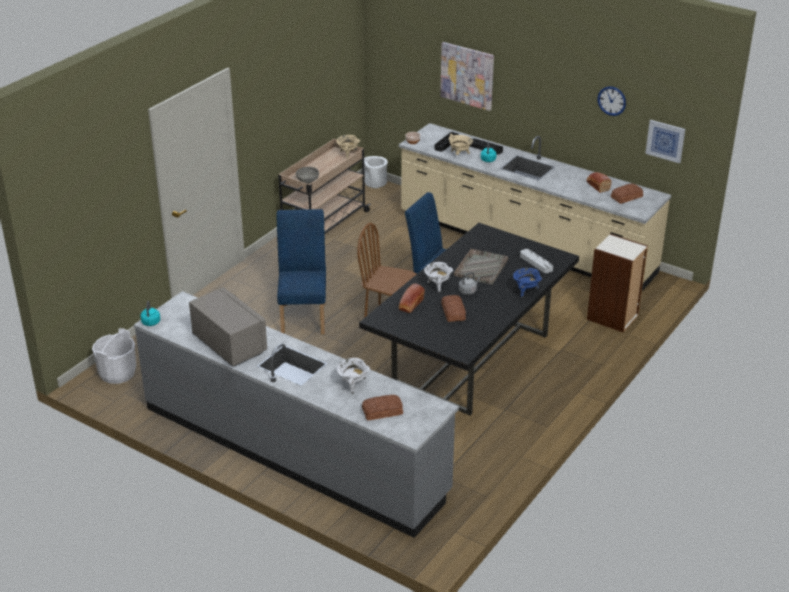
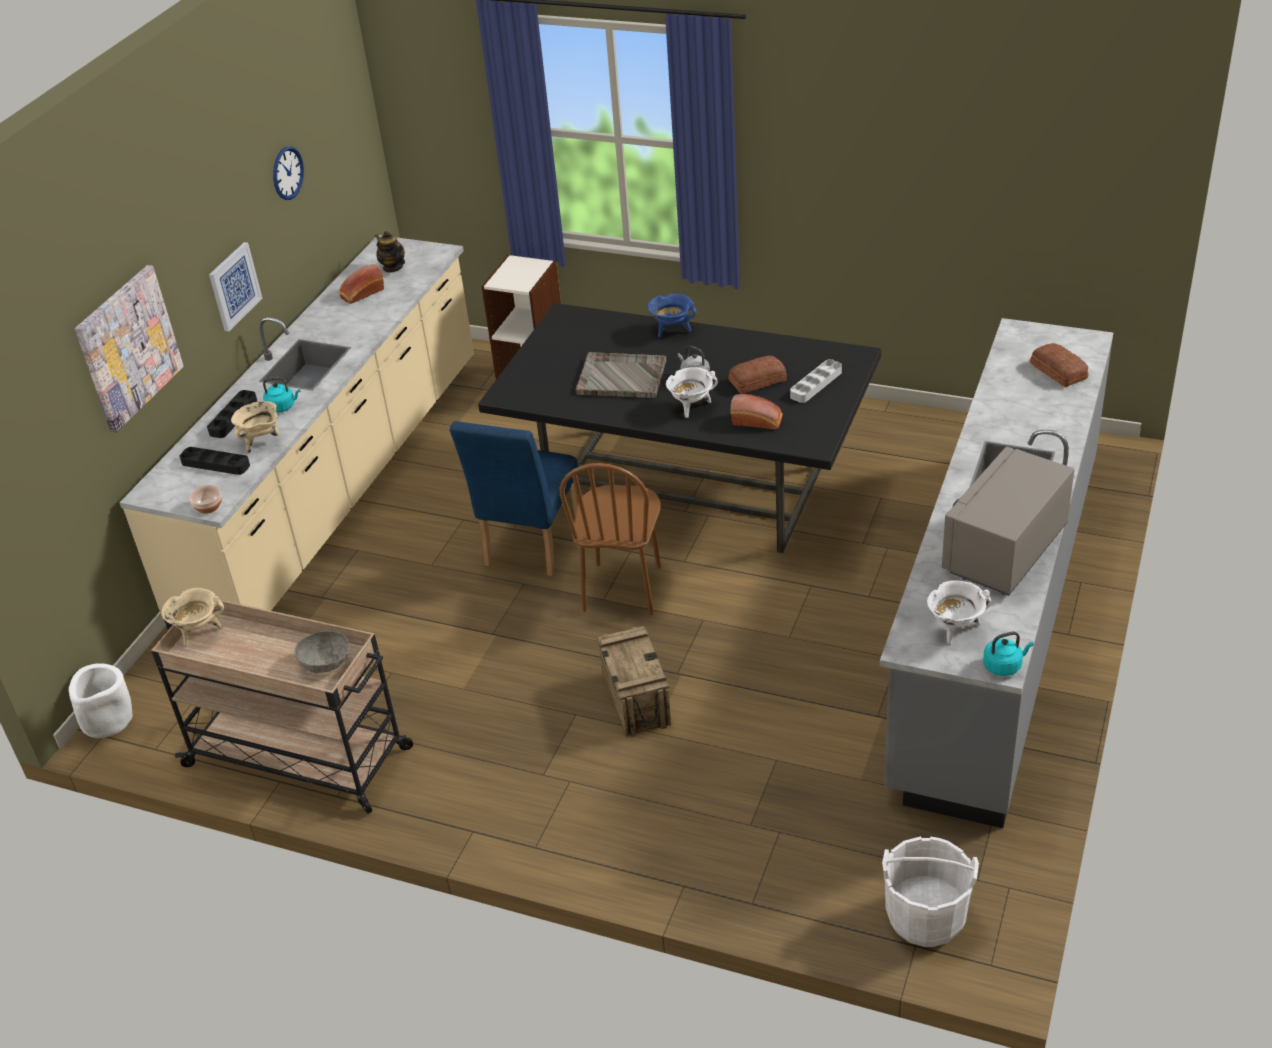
camera: 100 degrees left, 5 degrees up
blue chair [277,209,326,334] -> crate [597,626,671,737]
white cooking pot [337,358,370,394] -> white cooking pot moved to [927,580,992,645]
grey tray [520,249,553,273] -> grey tray moved to [790,359,842,403]
bread [611,183,643,204] -> teapot [375,231,405,273]
picture [645,120,685,163] -> picture moved to [209,242,262,332]

